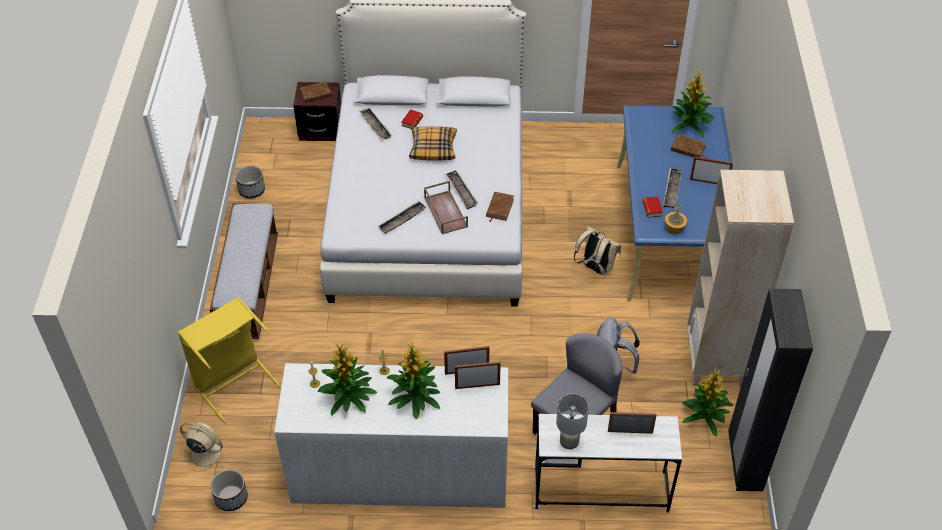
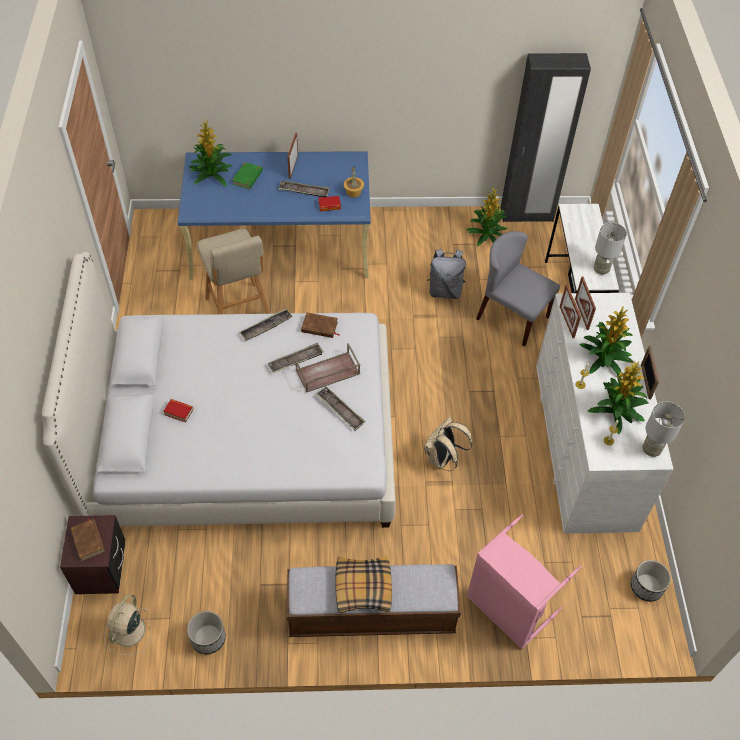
camera: 95 degrees left, 5 degrees up
yellow laundry basket [178,297,281,423] -> pink laundry basket [467,514,581,649]
beige fan [180,422,229,471] -> beige fan moved to [104,594,151,655]
tray [359,107,392,139] -> tray moved to [239,309,293,341]
pillow [409,126,457,161] -> pillow moved to [335,556,392,613]
beige backpack [574,226,621,275] -> beige backpack moved to [424,416,472,471]
picture frame [608,412,657,434] -> picture frame moved to [641,346,659,400]
brown book [671,134,707,158] -> green book [232,162,263,189]
beige bookcase [687,170,794,387] -> none
none -> beige stool [197,229,270,314]
none -> grey table lamp [643,401,685,457]

